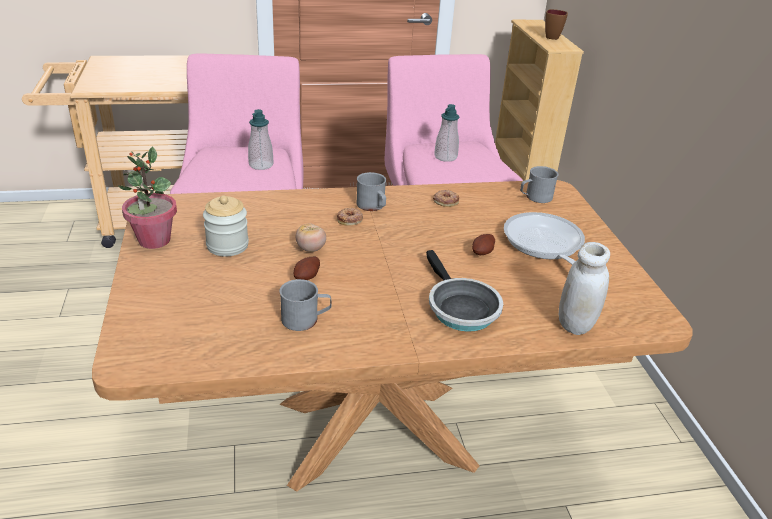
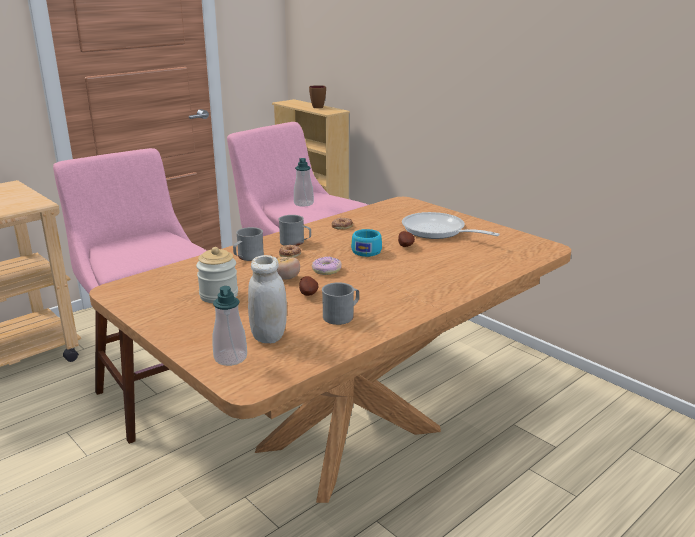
camera: 30 degrees left, 10 degrees down
potted plant [118,146,177,249] -> none
soap dispenser [248,109,273,170] -> soap dispenser moved to [212,286,247,366]
frying pan [426,250,503,332] -> none
grey mug [520,166,558,203] -> grey mug moved to [233,227,264,261]
white jar [559,242,610,335] -> white jar moved to [248,255,287,343]
none -> donut [312,257,342,275]
none -> turquoise cup [351,229,382,257]

